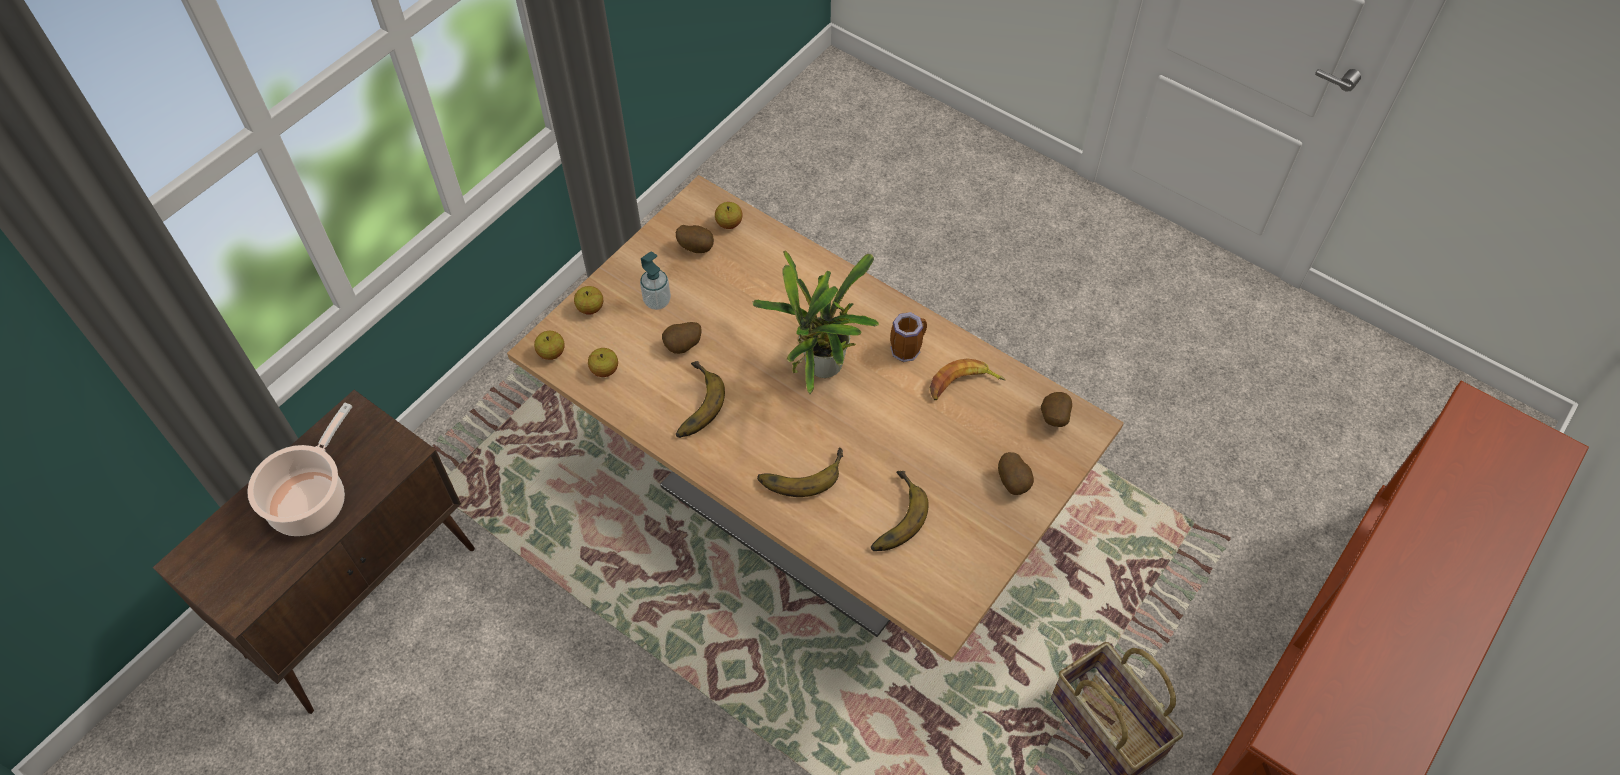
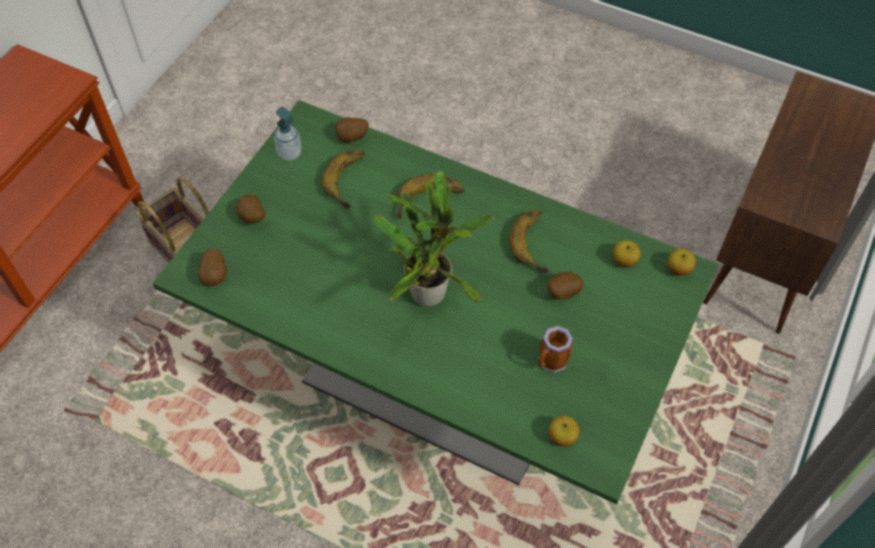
camera: 170 degrees right, 0 degrees up
cooking pot [247,403,352,536] -> none
brown dining table [507,175,1124,662] -> green dining table [153,100,719,505]
apple [574,286,603,315] -> none
soap dispenser [640,251,671,310] -> soap dispenser moved to [274,106,302,161]
potato [676,225,714,253] -> potato moved to [335,117,369,143]
mug [890,312,927,362] -> mug moved to [538,326,573,373]
banana [930,359,1006,400] -> none

